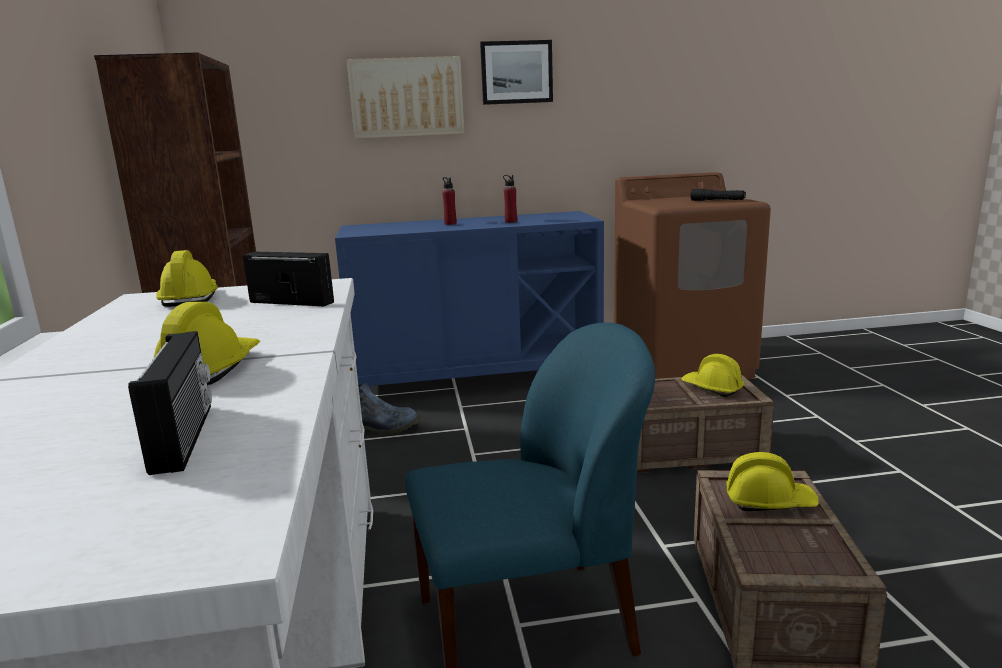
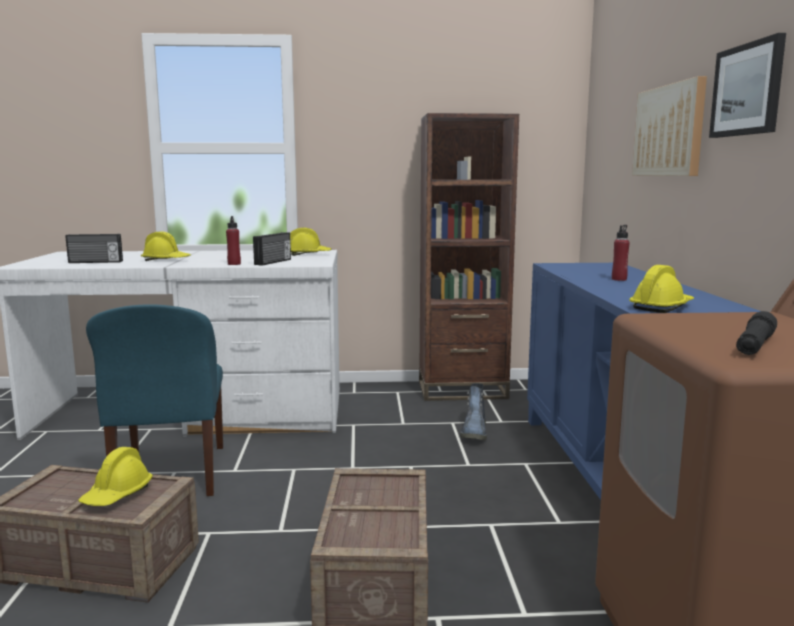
camera: 95 degrees right, 5 degrees down
red bottle [503,175,517,223] -> red bottle moved to [226,216,241,265]
yellow hard hat [681,354,745,397] -> yellow hard hat moved to [629,265,694,313]

